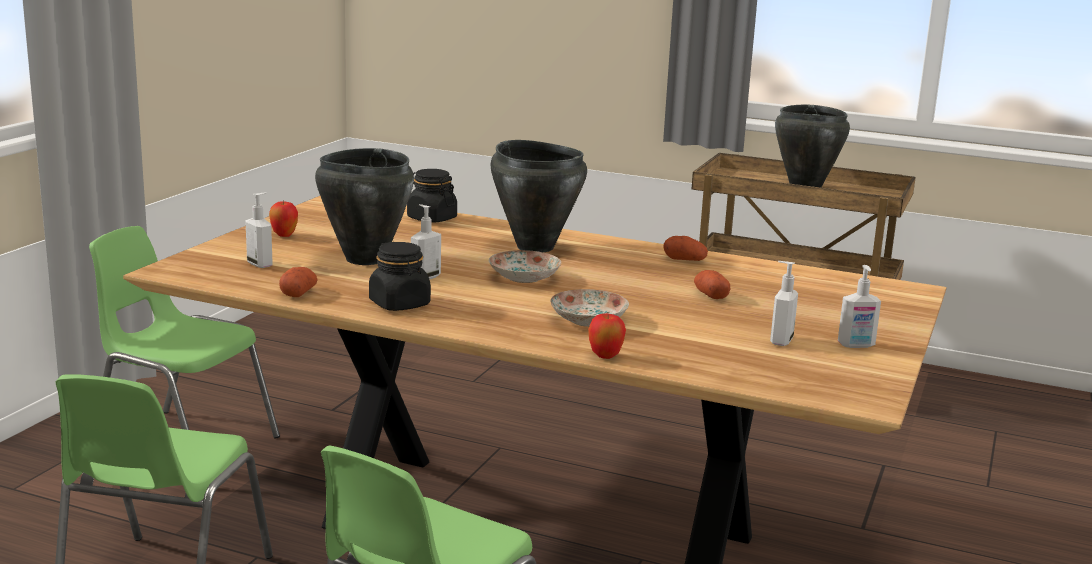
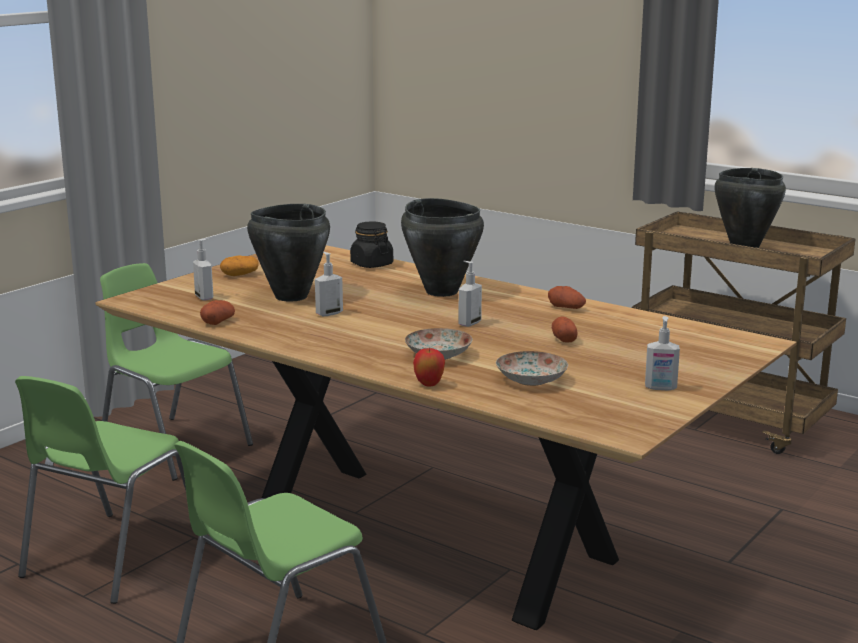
camera: 15 degrees right, 0 degrees up
apple [269,200,298,237] -> potato [220,255,259,276]
black jar [369,242,431,311] -> none
plate [489,250,561,283] -> plate moved to [496,351,568,386]
soap dispenser [770,261,798,346] -> soap dispenser moved to [458,261,482,327]

